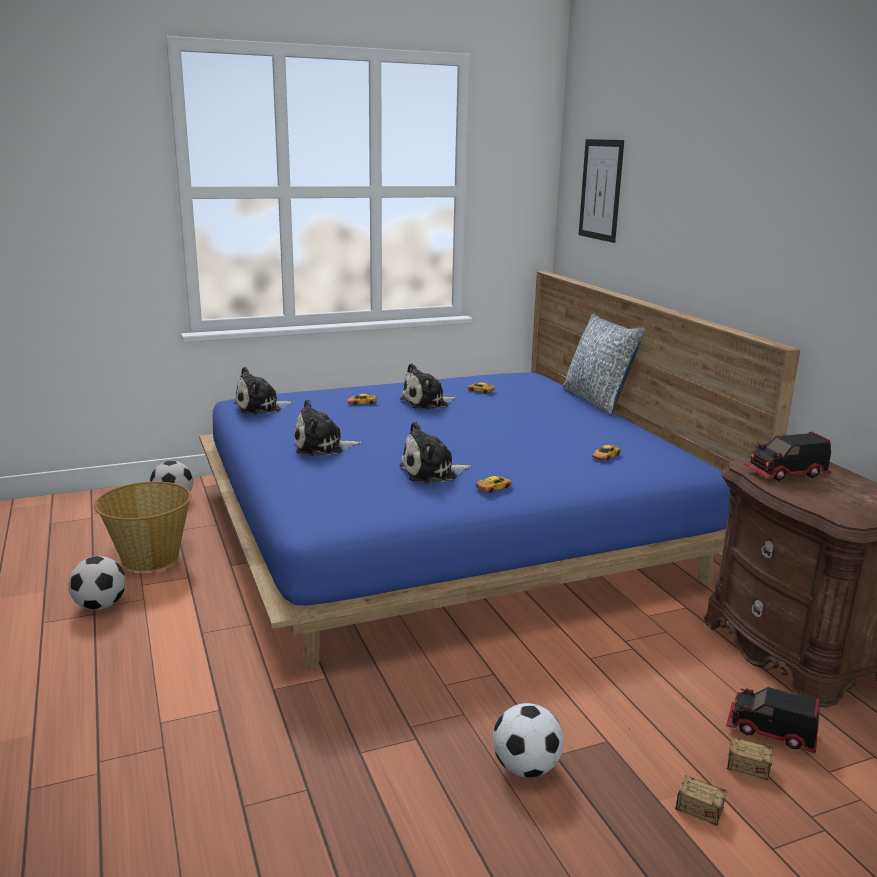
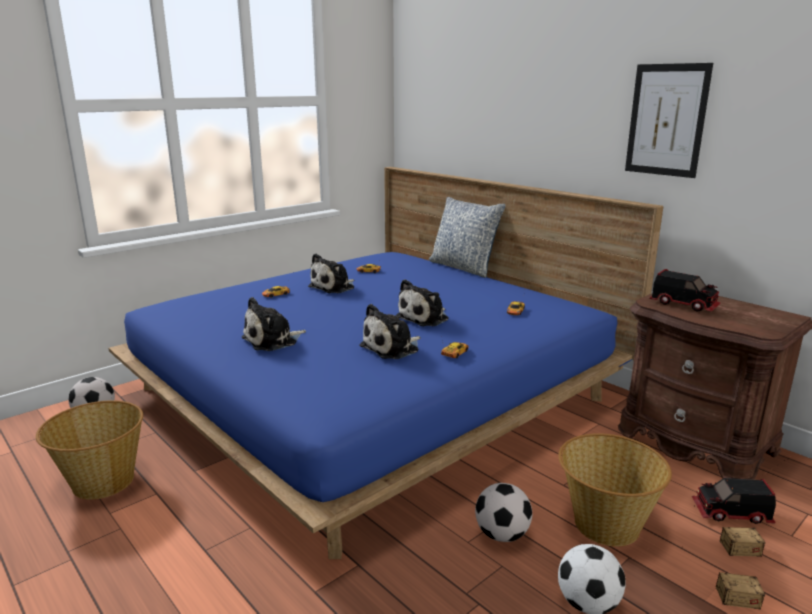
camera: 20 degrees left, 0 degrees up
football [69,556,126,610] -> football moved to [475,483,532,542]
plush toy [234,367,294,415] -> plush toy moved to [396,279,449,326]
picture [579,139,624,243] -> picture moved to [625,63,713,178]
toy truck [744,432,831,481] -> toy truck turned 105 degrees counterclockwise [650,269,720,312]
none -> basket [558,433,672,547]

